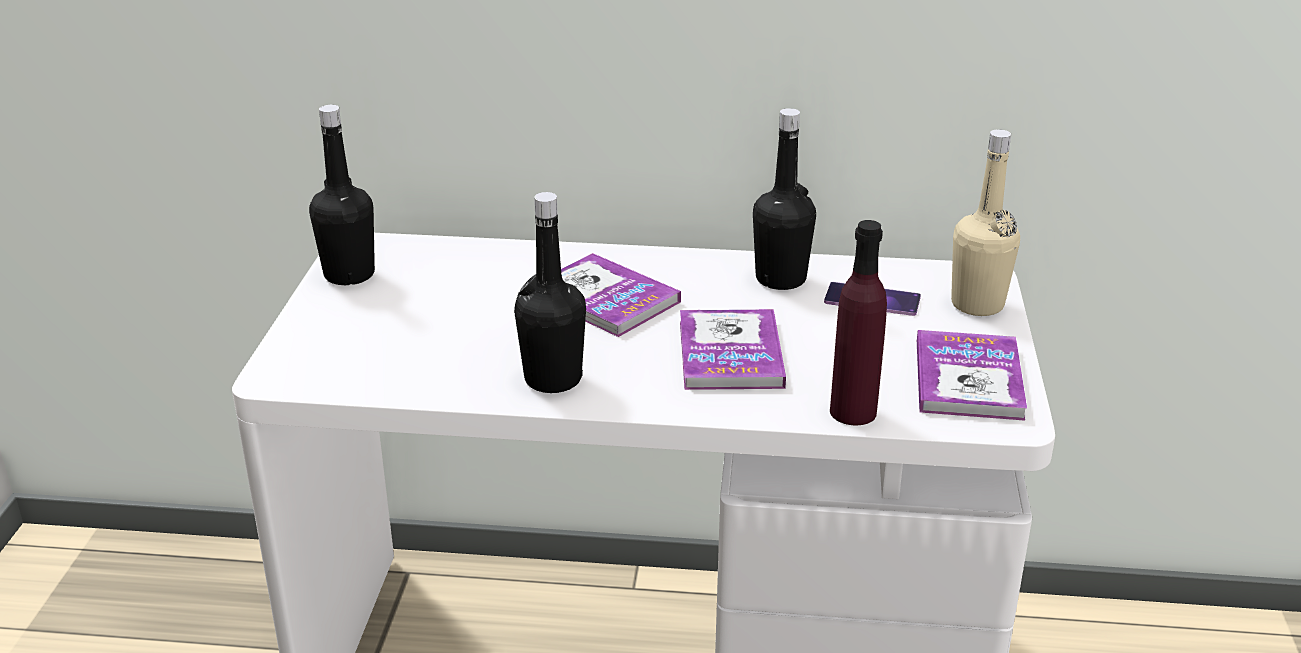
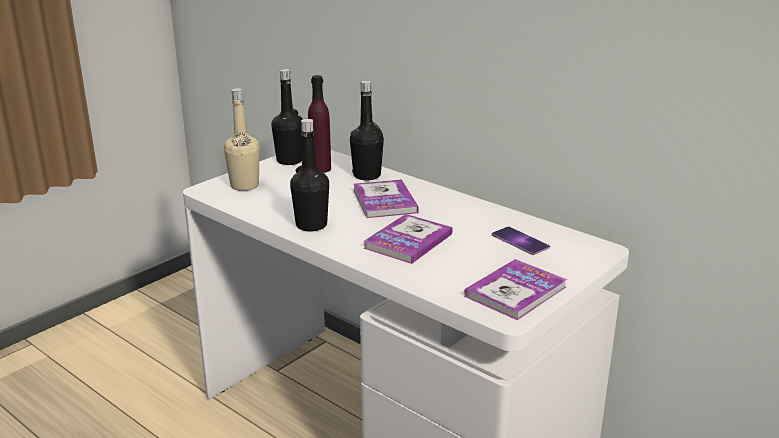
camera: 35 degrees right, 5 degrees down
black bottle [753,108,816,290] -> black bottle moved to [350,80,384,180]
purple bottle [830,220,887,425] -> purple bottle moved to [308,75,331,173]
beige bottle [951,129,1020,316] -> beige bottle moved to [224,88,260,191]

